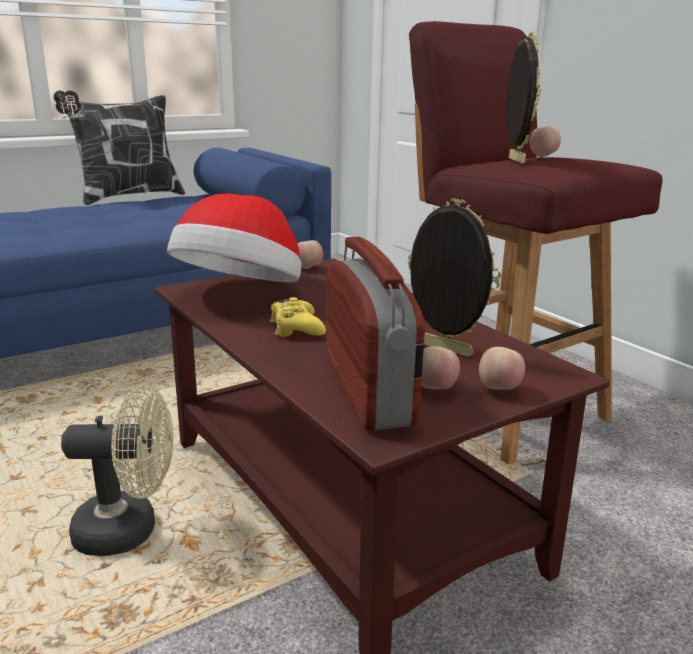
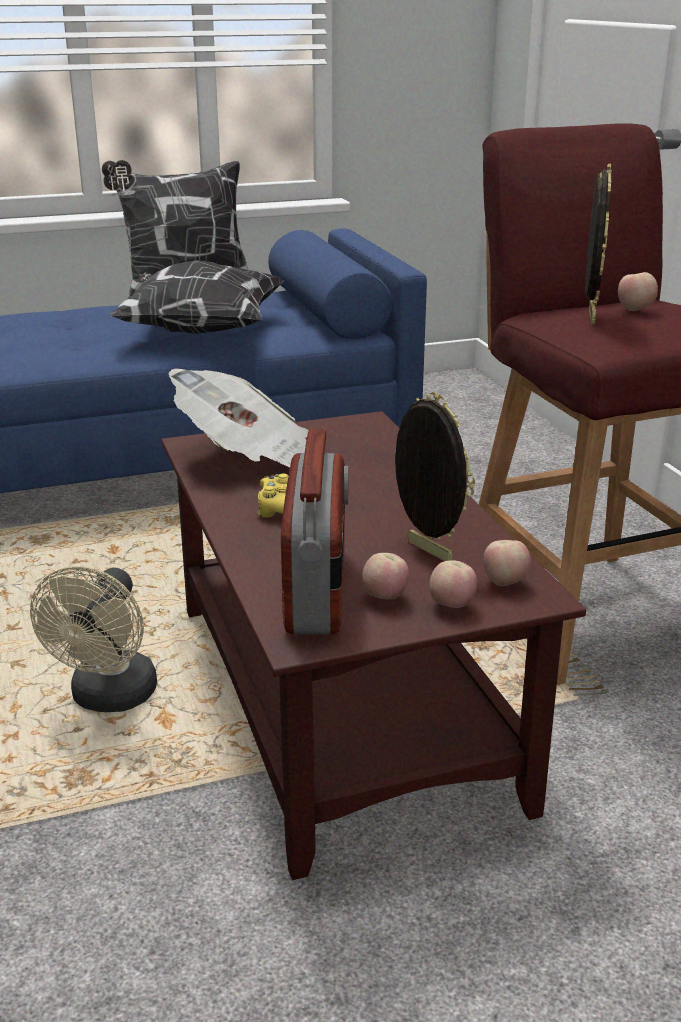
camera: 15 degrees right, 5 degrees up
beige fan [61,386,173,556] -> beige fan turned 90 degrees clockwise [30,566,157,712]
hat [167,194,302,283] -> newspaper [169,368,308,467]
apple [298,240,323,269] -> apple moved to [483,540,531,586]
none -> pillow [109,260,284,334]

